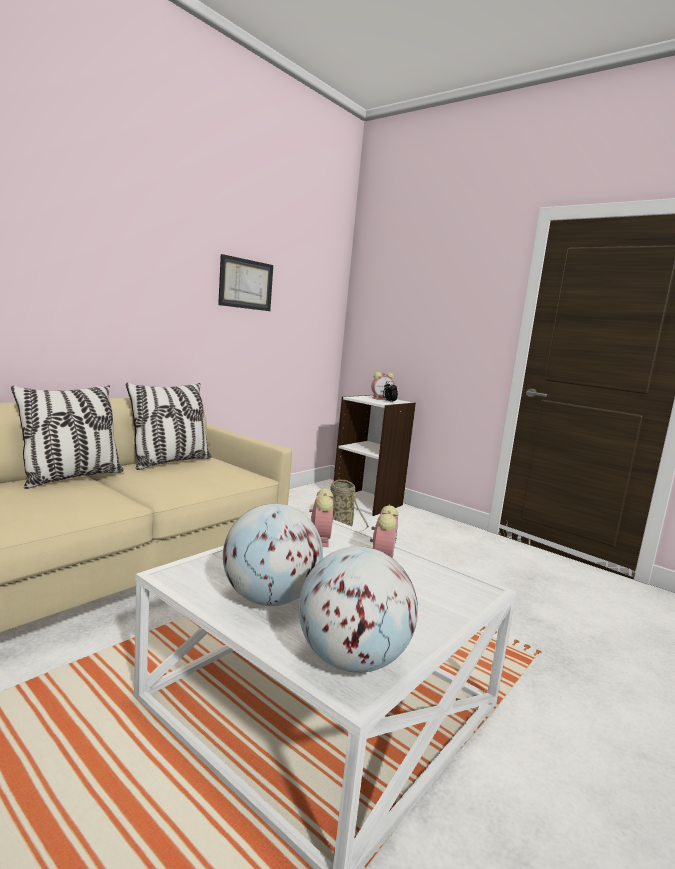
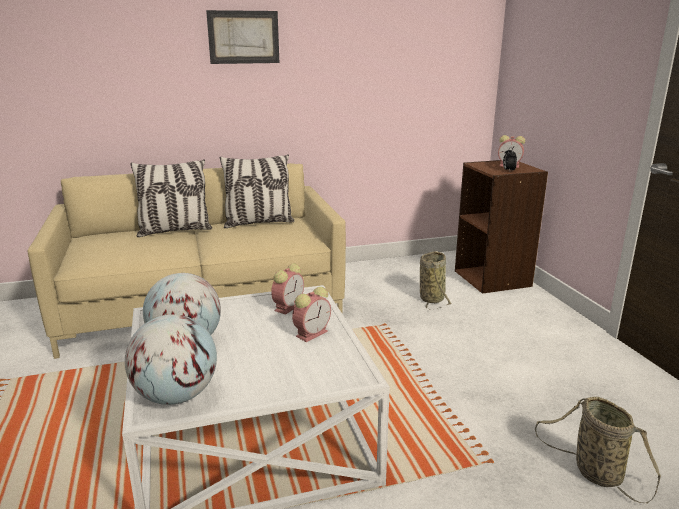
camera: 35 degrees right, 10 degrees up
picture [218,254,273,311] -> picture moved to [206,10,279,64]
white bookcase [334,395,416,516] -> brown bookcase [455,160,548,294]
none -> basket [535,397,661,504]

